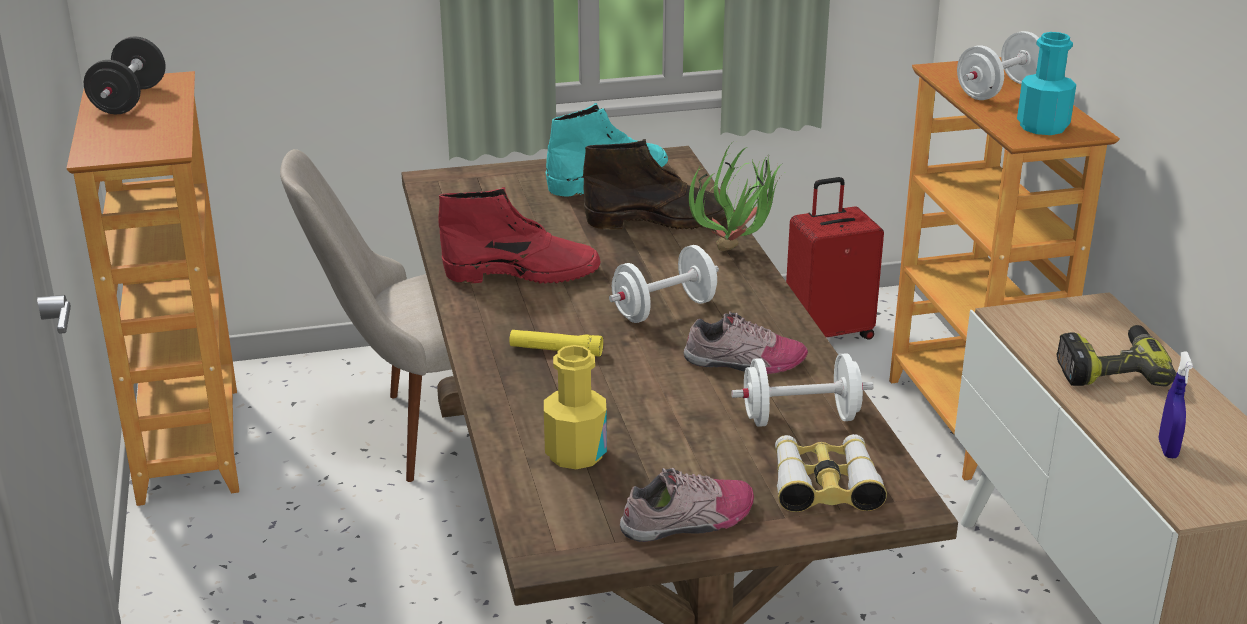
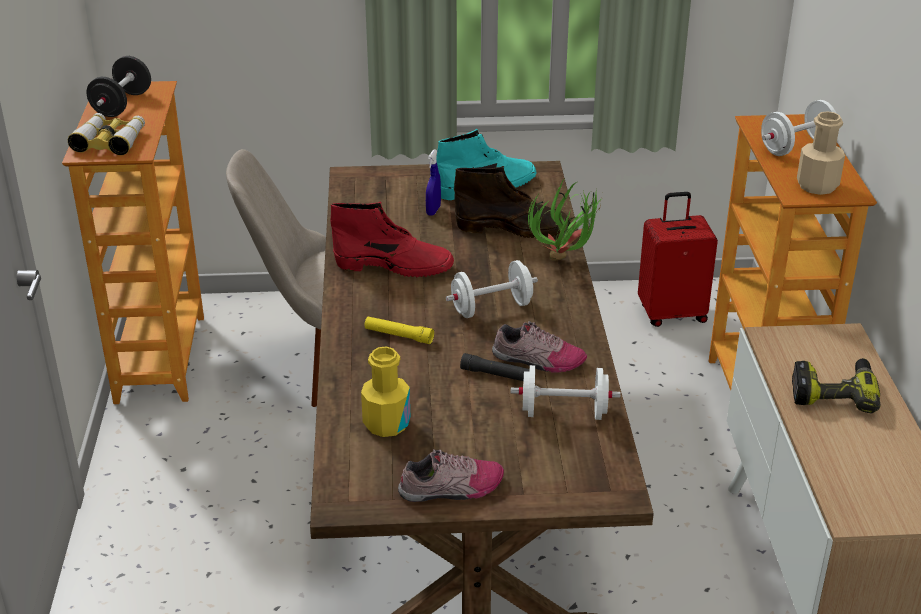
camera: 10 degrees right, 5 degrees up
binoculars [775,434,887,512] -> binoculars moved to [68,113,145,156]
turquoise bottle [1017,32,1076,135] -> beige bottle [797,111,845,195]
blue spray bottle [1159,352,1193,458] -> blue spray bottle moved to [426,149,441,216]
none -> black flashlight [460,353,530,381]

